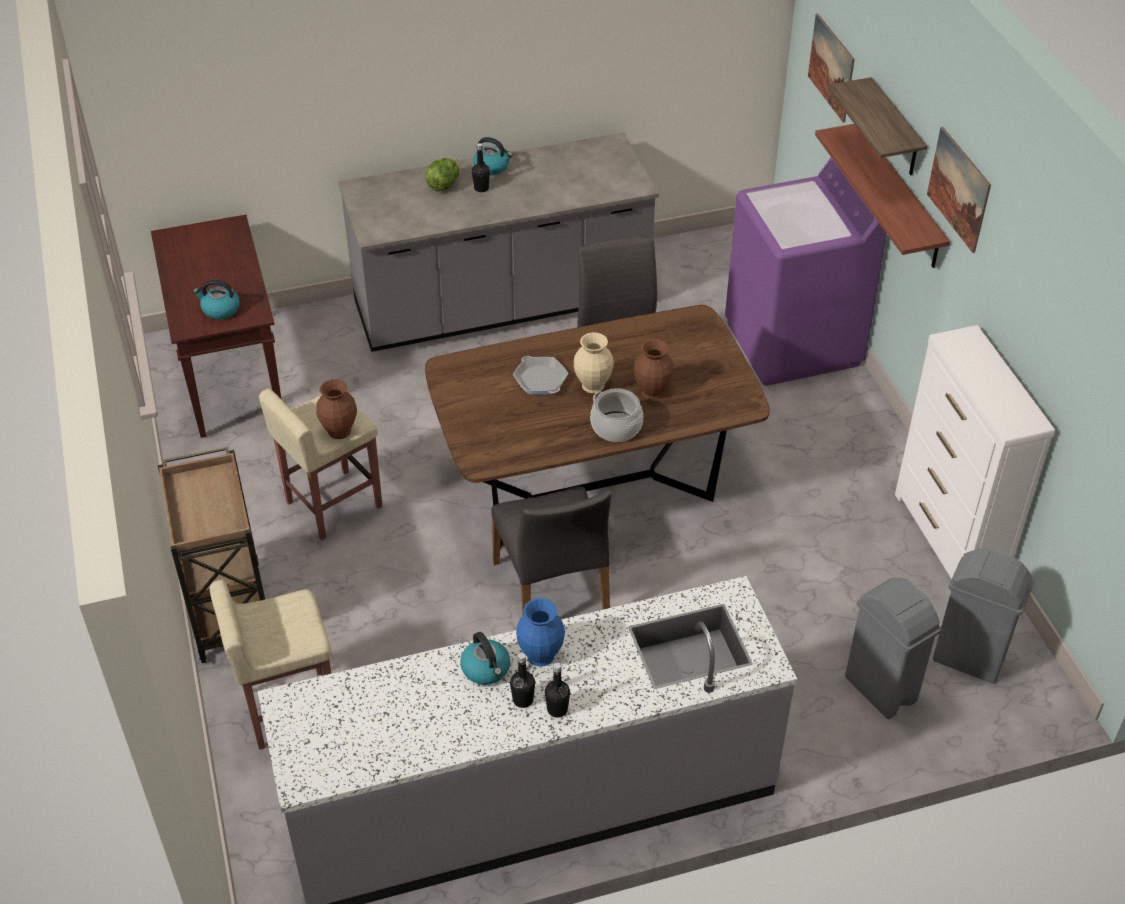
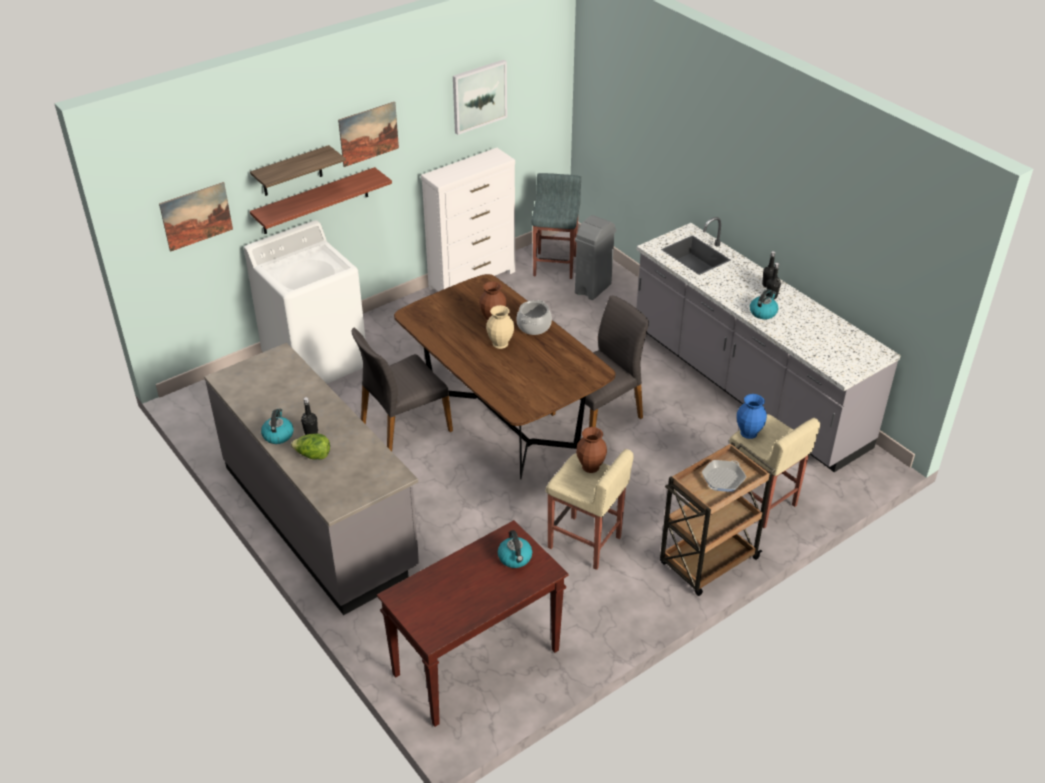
camera: 110 degrees left, 5 degrees down
frying pan [513,356,568,395] -> frying pan moved to [702,460,746,492]
blue vase [516,598,565,667] -> blue vase moved to [737,394,767,439]
purple washing machine [725,158,887,386] -> white washing machine [244,220,366,384]
grey trash can [933,549,1034,684] -> grey stool [532,173,581,279]
none -> picture [453,60,507,135]

